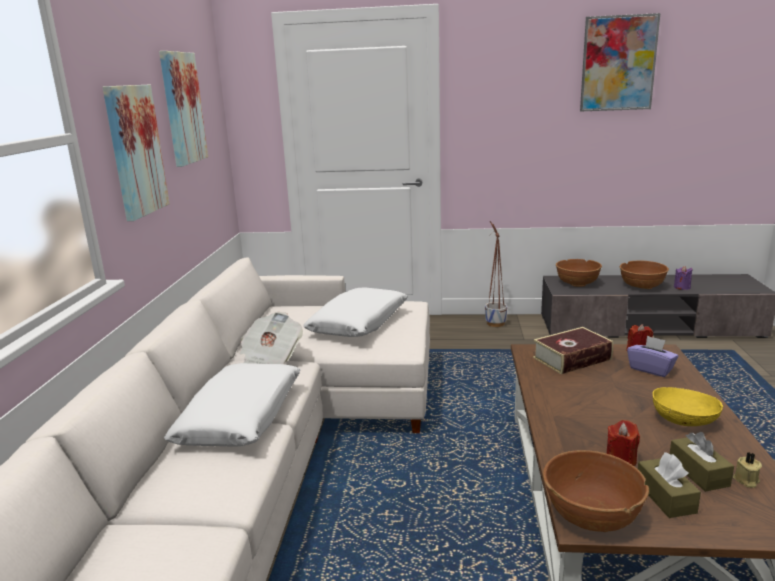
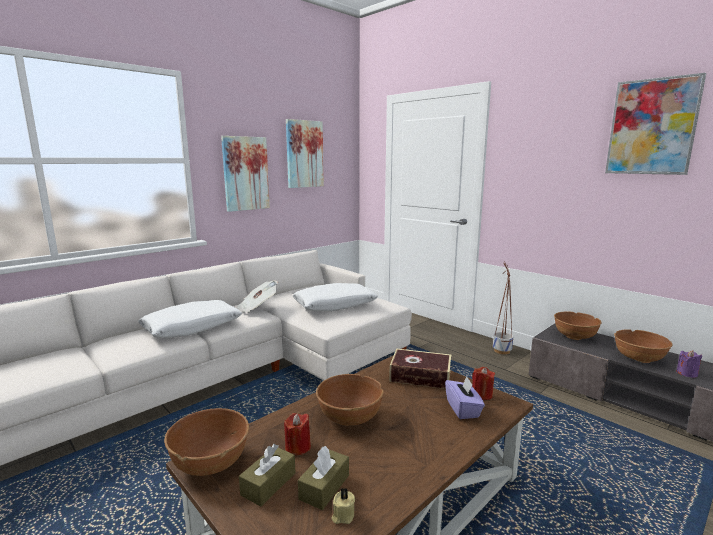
camera: 40 degrees right, 5 degrees down
yellow bowl [652,387,723,426] -> none
none -> brown bowl [316,374,384,426]

